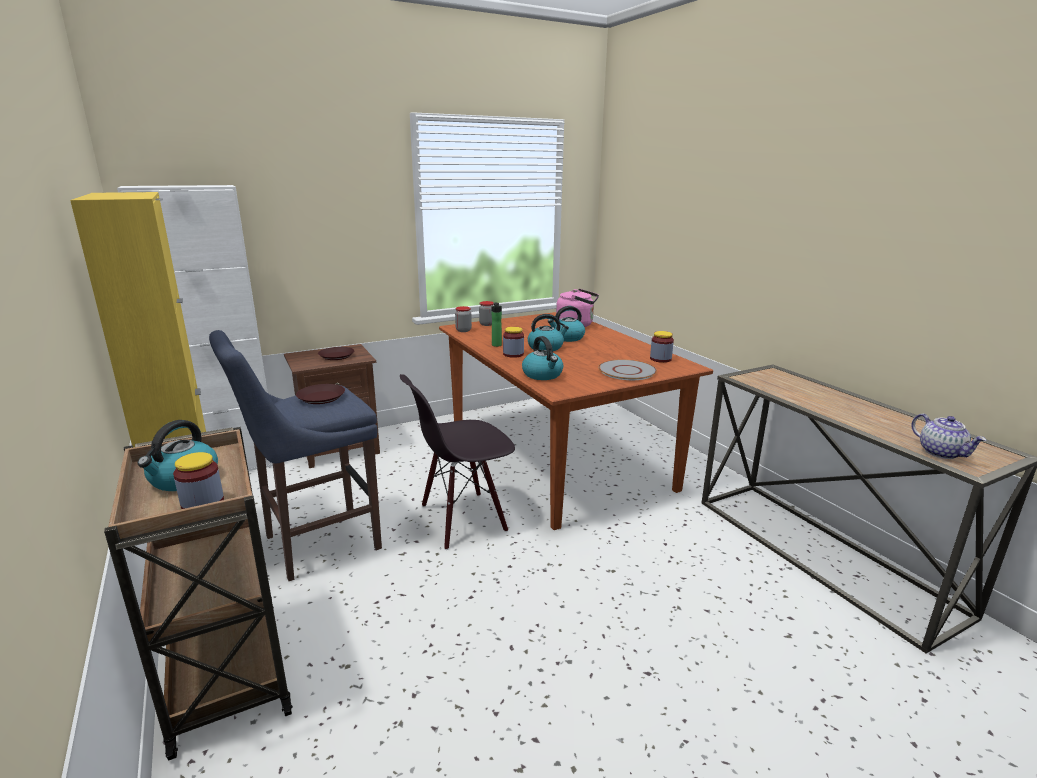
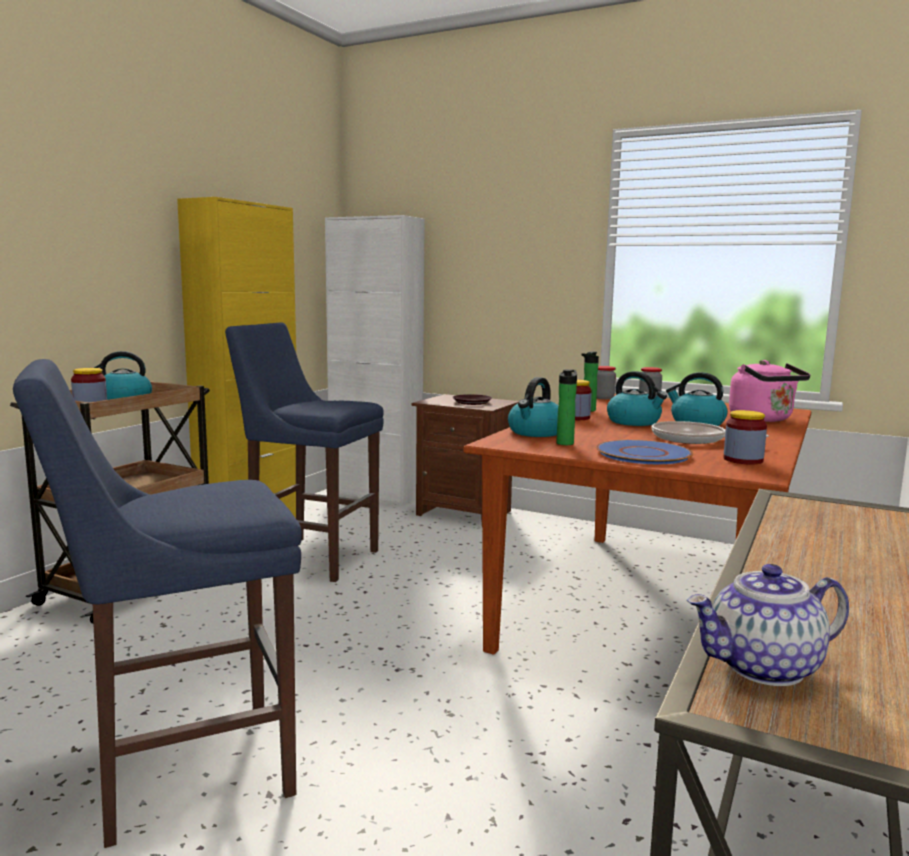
camera: 55 degrees right, 10 degrees down
brown plate [296,384,345,404] -> none
black chair [400,374,515,550] -> none
grey plate [598,360,657,380] -> blue plate [596,440,693,464]
teapot [911,414,986,459] -> teapot turned 45 degrees clockwise [687,564,849,686]
none -> blue stool [13,359,302,848]
none -> bottle [557,369,577,445]
none -> frying pan [652,421,769,444]

